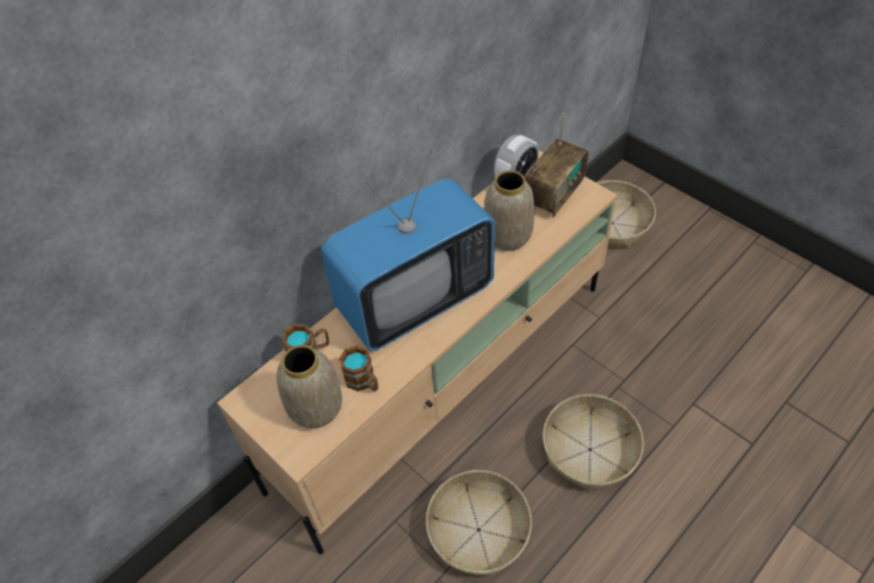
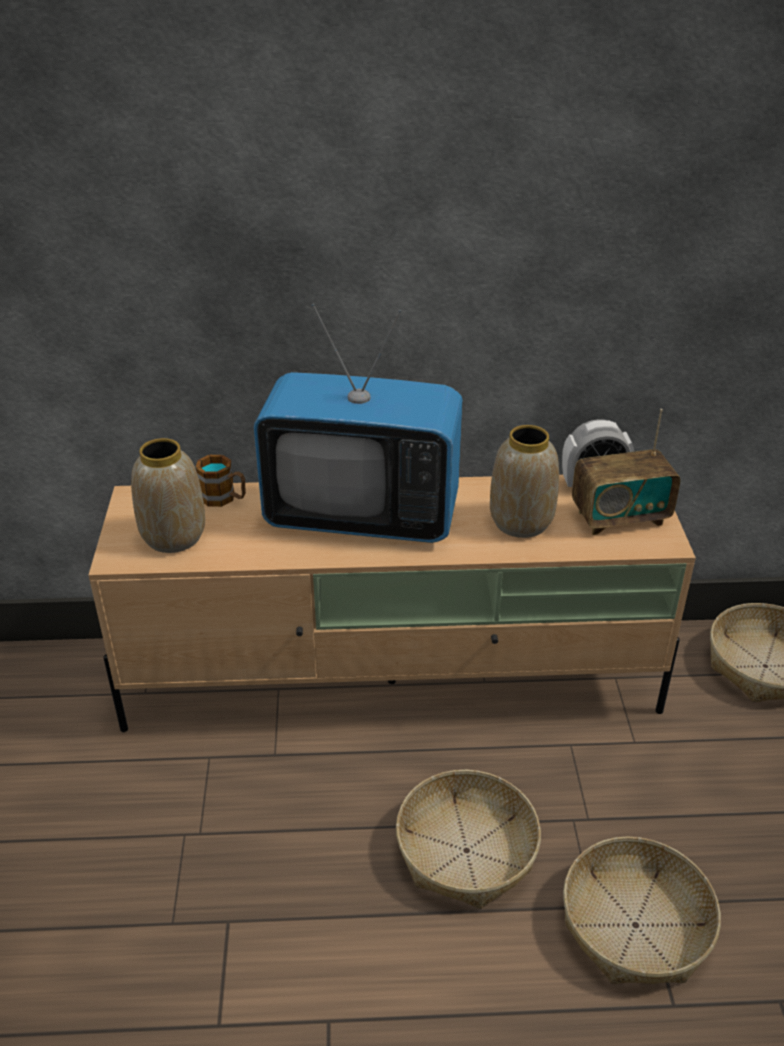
camera: 40 degrees right, 15 degrees down
mug [339,345,378,392] -> none
basket [426,470,532,577] -> basket moved to [563,837,721,984]

